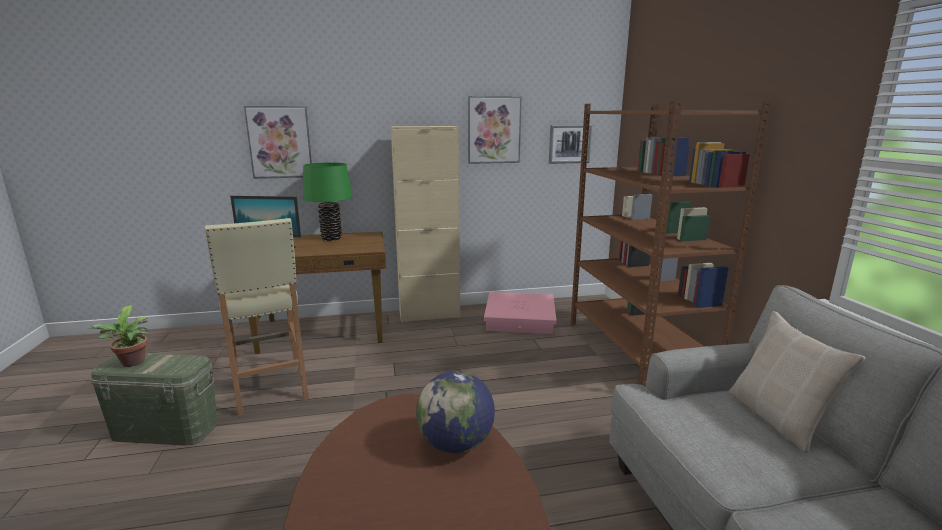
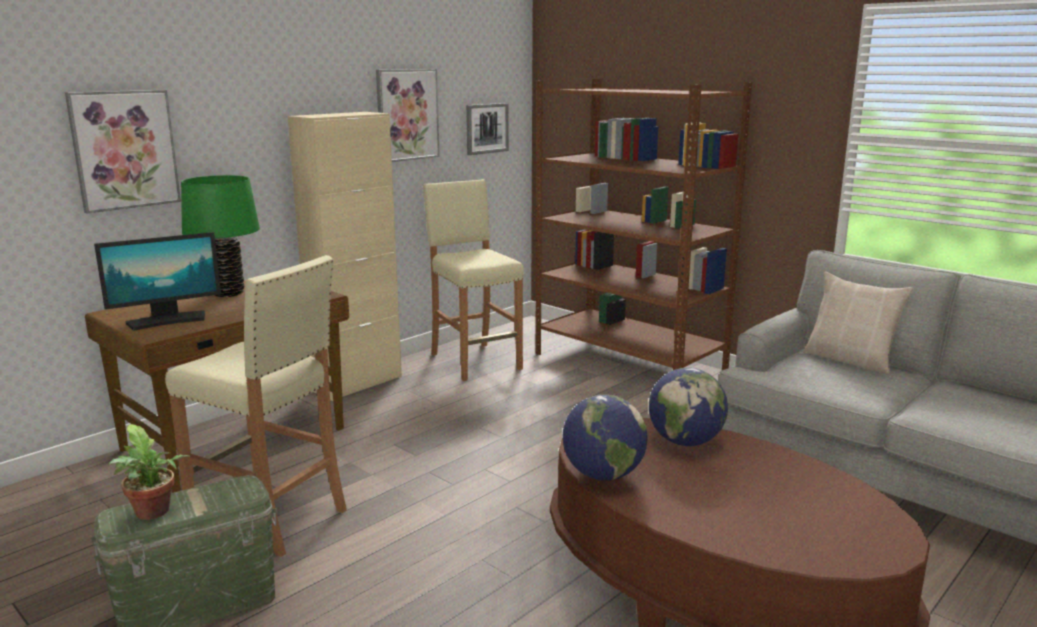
camera: 35 degrees left, 0 degrees up
pink storage box [484,292,557,334] -> beige stool [423,179,524,381]
none -> globe [563,395,648,480]

